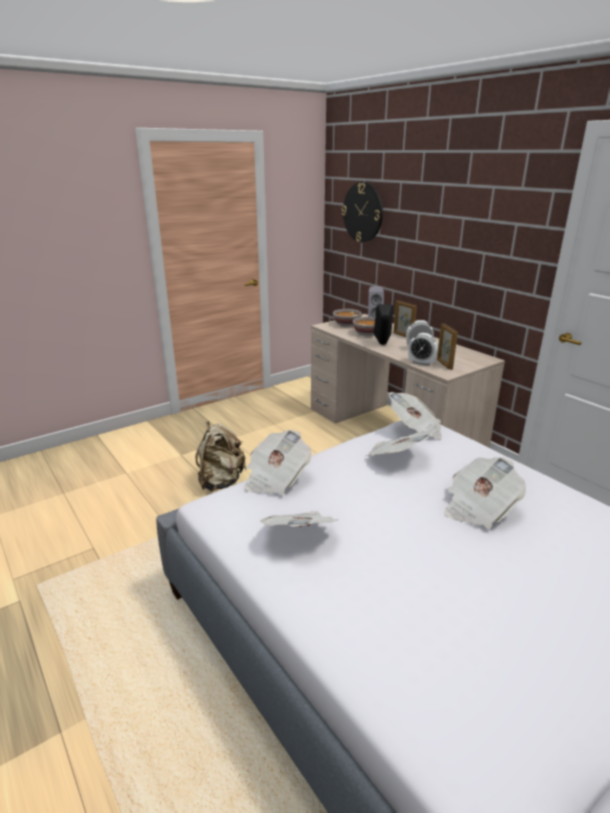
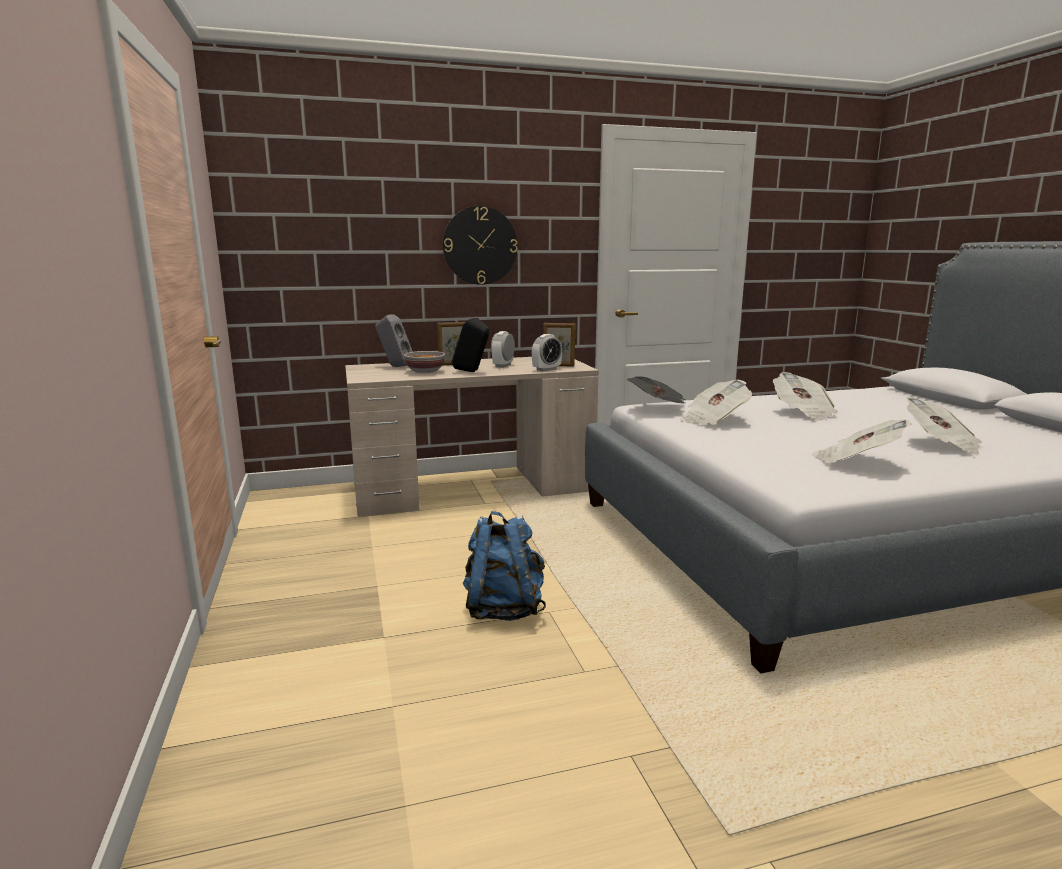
camera: 70 degrees left, 10 degrees down
beige backpack [195,421,246,491] -> blue backpack [463,511,546,621]
newspaper [244,430,311,495] -> newspaper moved to [907,397,982,456]
bowl [333,309,362,327] -> none
wall clock [342,182,383,242] -> wall clock moved to [443,206,518,285]

